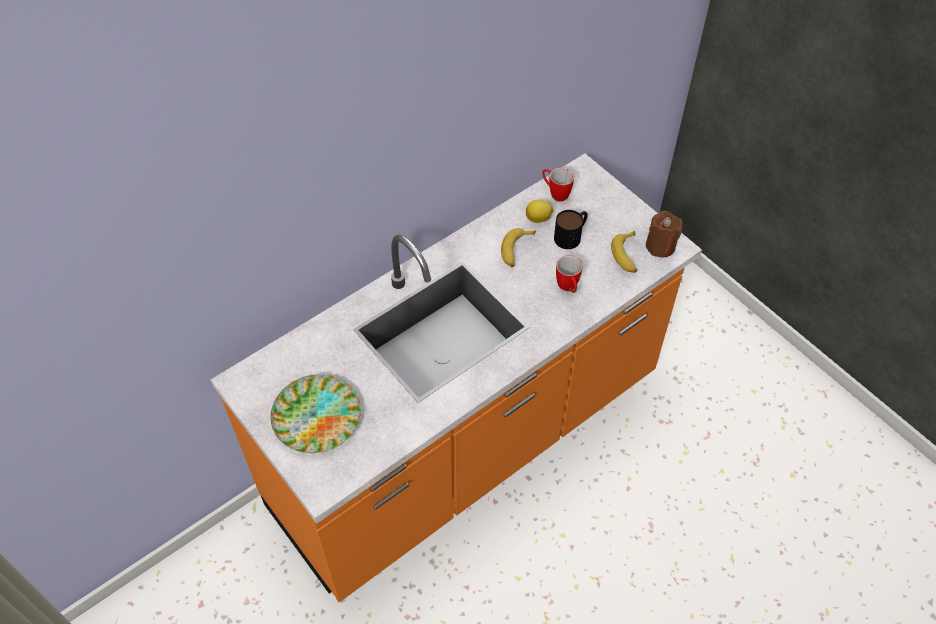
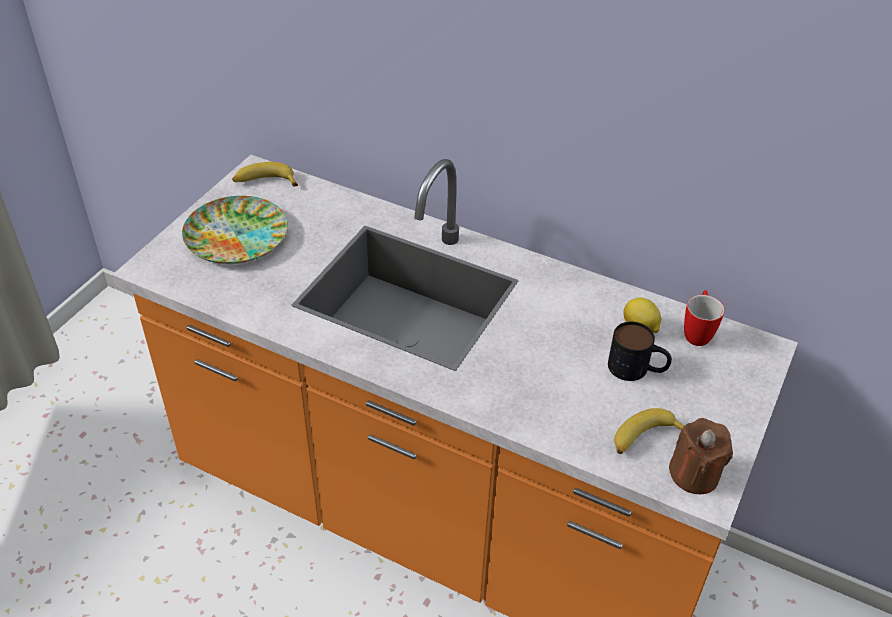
camera: 65 degrees right, 10 degrees down
banana [501,228,536,267] -> banana moved to [232,162,298,187]
mug [556,255,583,293] -> none

